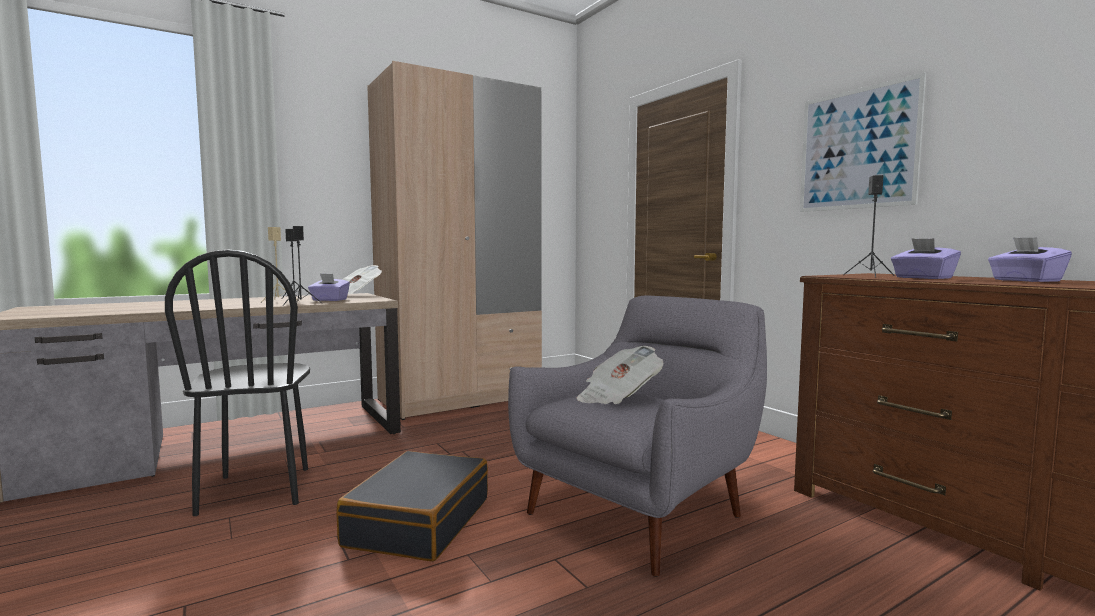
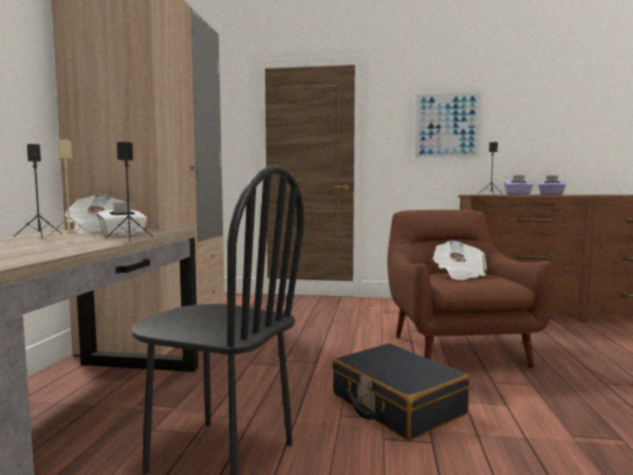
camera: 50 degrees left, 0 degrees up
purple tissue box [308,274,350,301] -> white tissue box [97,202,147,236]
grey armchair [508,296,767,577] -> brown armchair [387,210,554,368]

